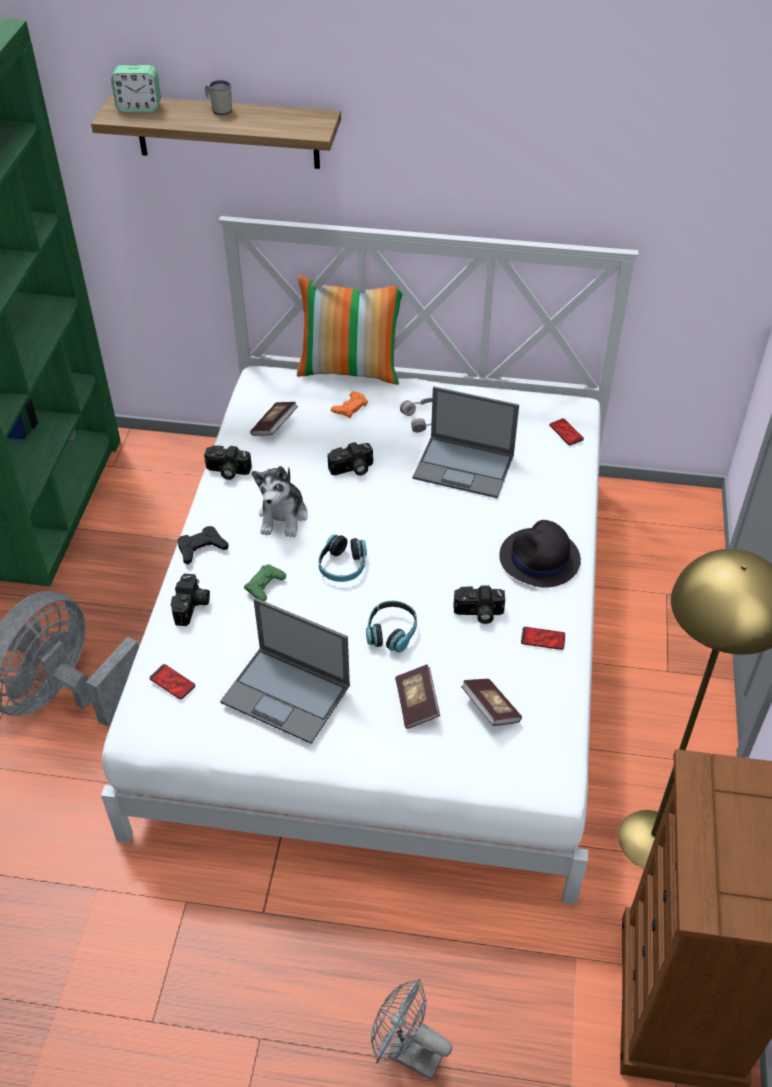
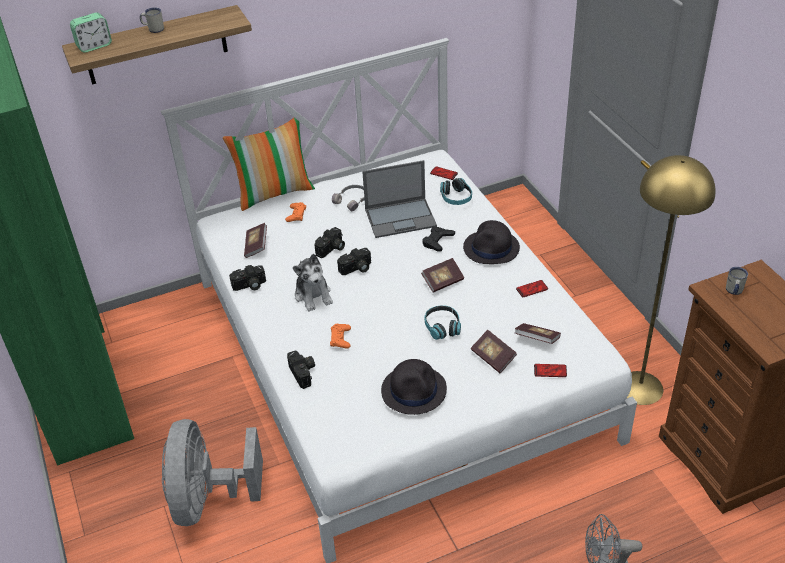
camera: 30 degrees left, 5 degrees down
phone [150,664,195,700] -> phone moved to [534,364,567,377]
black game controller [178,526,229,564] -> black game controller moved to [423,226,455,252]
laptop [220,598,350,744] -> black hat [381,359,447,415]
green game controller [244,564,286,601] -> orange game controller [330,324,351,349]
headphones [318,535,367,582] -> headphones moved to [440,178,472,205]
camera [453,585,505,624] -> camera moved to [337,248,371,275]
none -> book [421,258,464,293]
none -> white mug [726,267,748,295]

